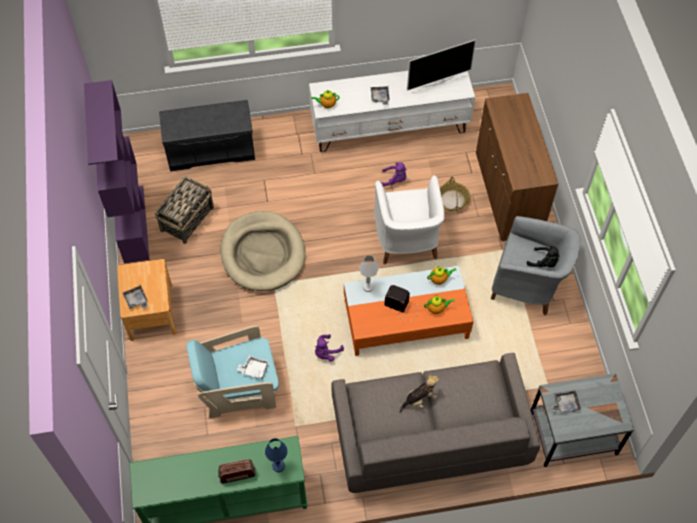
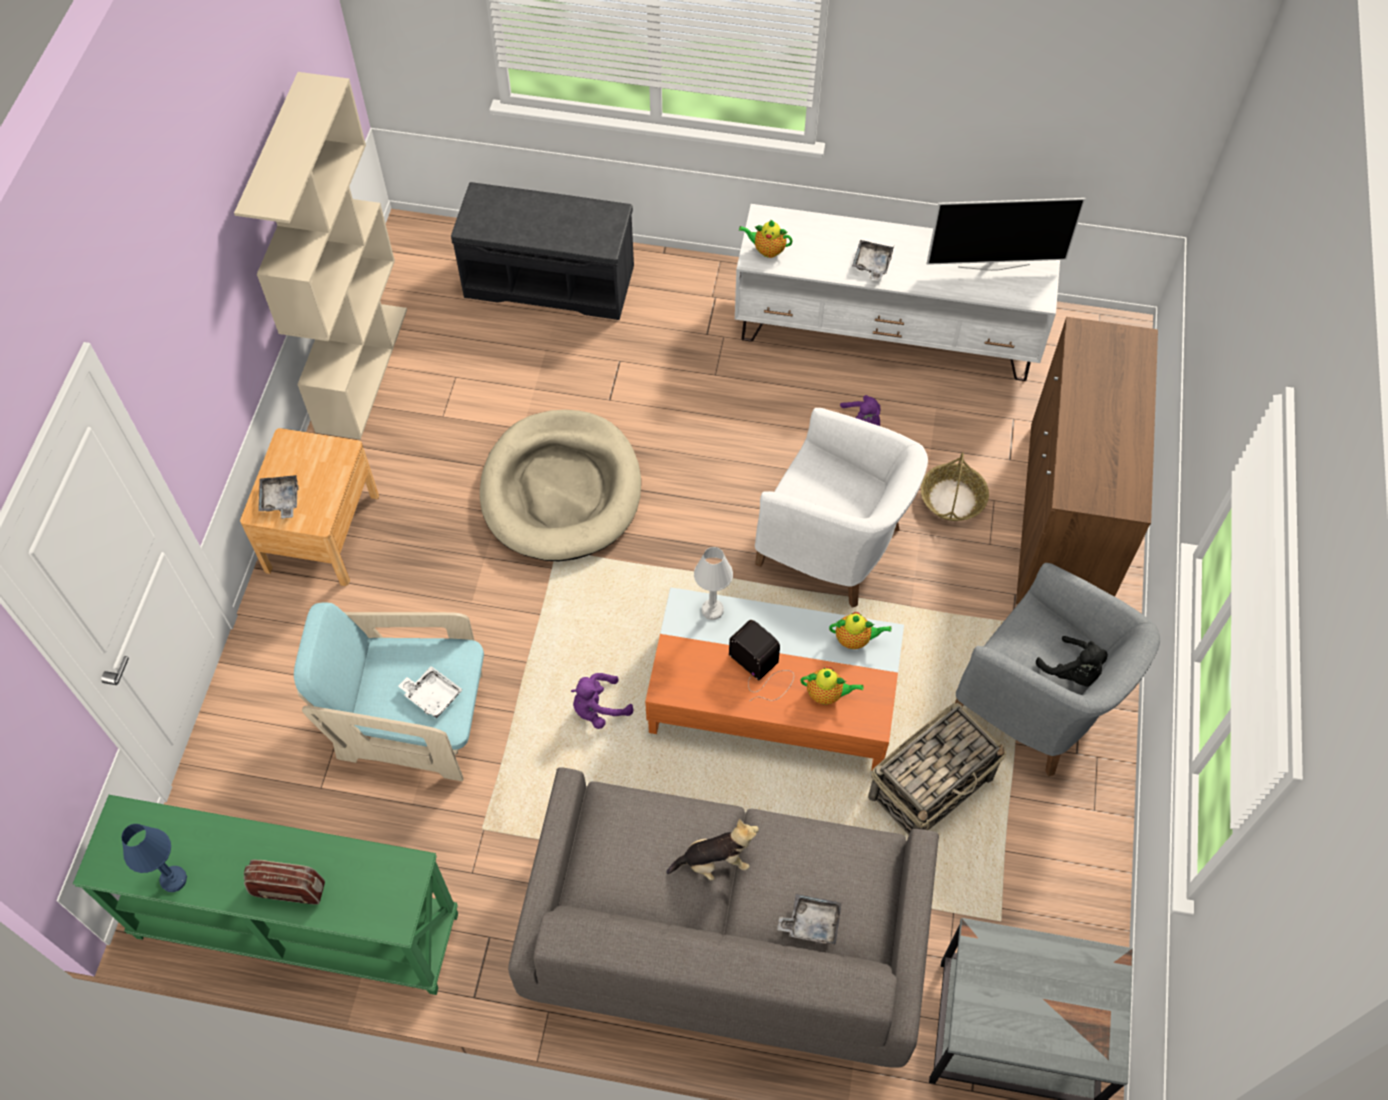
camera: 20 degrees right, 0 degrees up
purple bookcase [84,80,149,263] -> beige bookcase [234,72,407,440]
basket [155,176,214,244] -> basket moved to [868,703,1006,835]
blue table lamp [265,438,288,472] -> blue table lamp moved to [121,824,187,892]
white armchair [374,175,444,264] -> white armchair turned 75 degrees counterclockwise [755,408,928,608]
grey tray [551,390,581,413] -> grey tray moved to [777,894,842,945]

